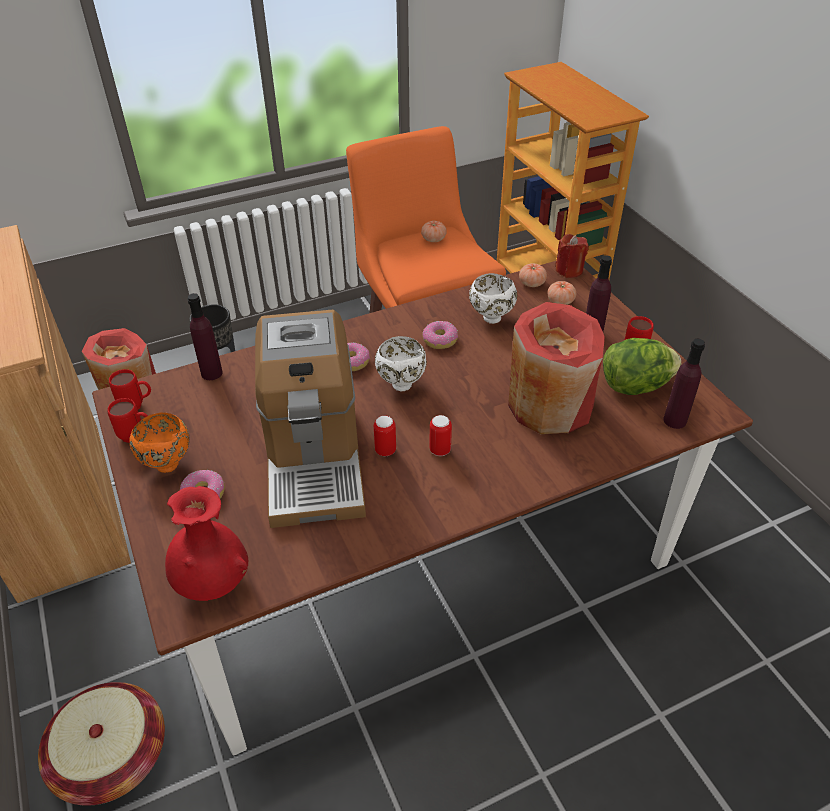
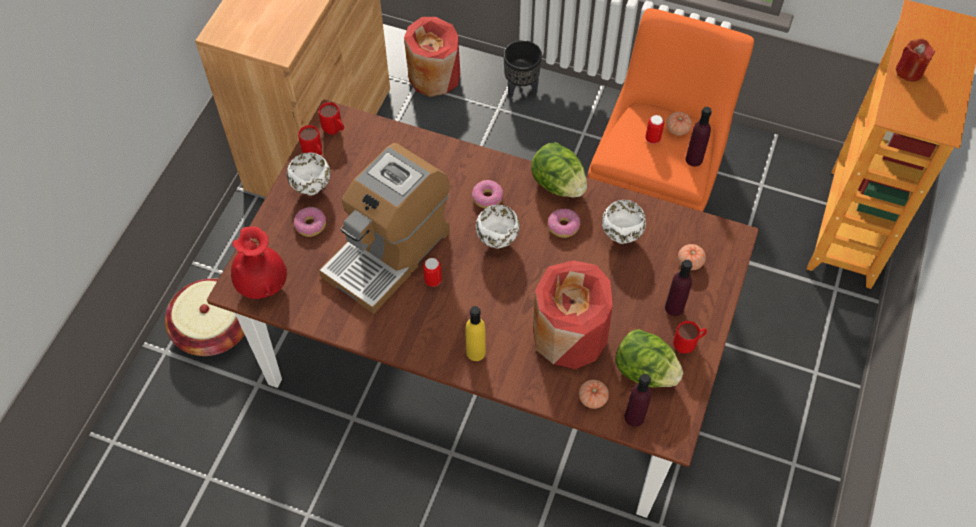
camera: 45 degrees right, 15 degrees up
orange bowl [129,412,190,473] -> white bowl [287,152,330,195]
purple bottle [188,293,223,380] -> purple bottle moved to [685,107,712,167]
can [430,415,452,456] -> can moved to [645,115,664,144]
tomato [519,263,547,287] -> tomato moved to [579,380,609,409]
red candle [555,234,589,278] -> red candle moved to [896,39,935,81]
none -> yellow bottle [466,306,486,361]
none -> lettuce [531,142,587,198]

